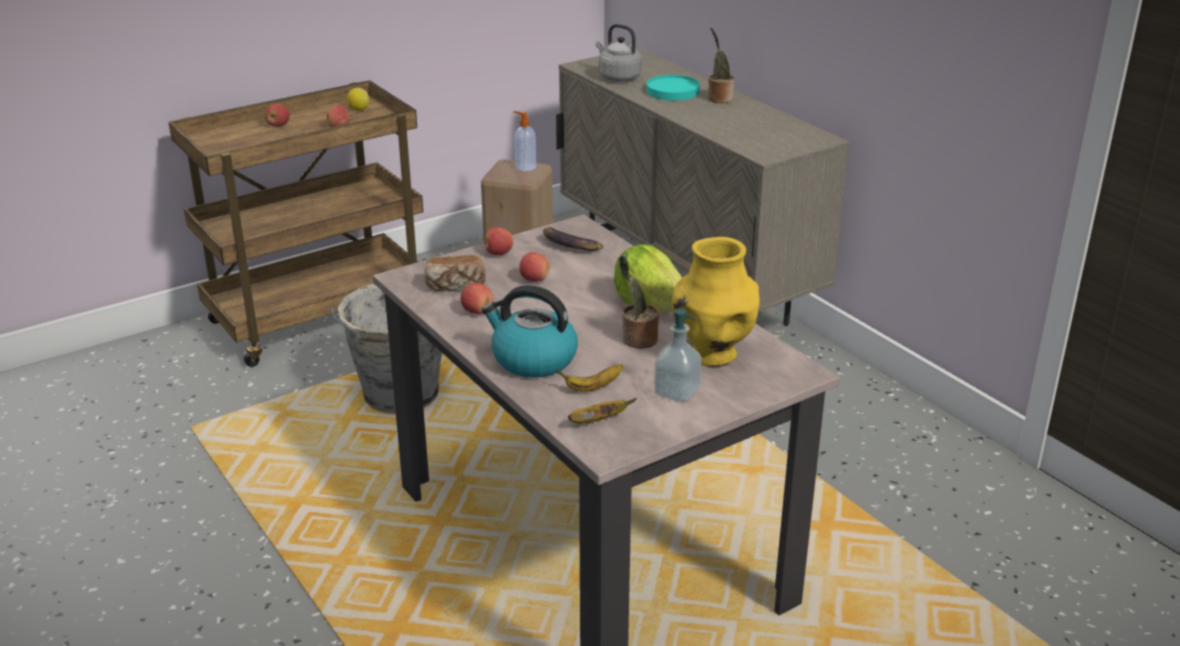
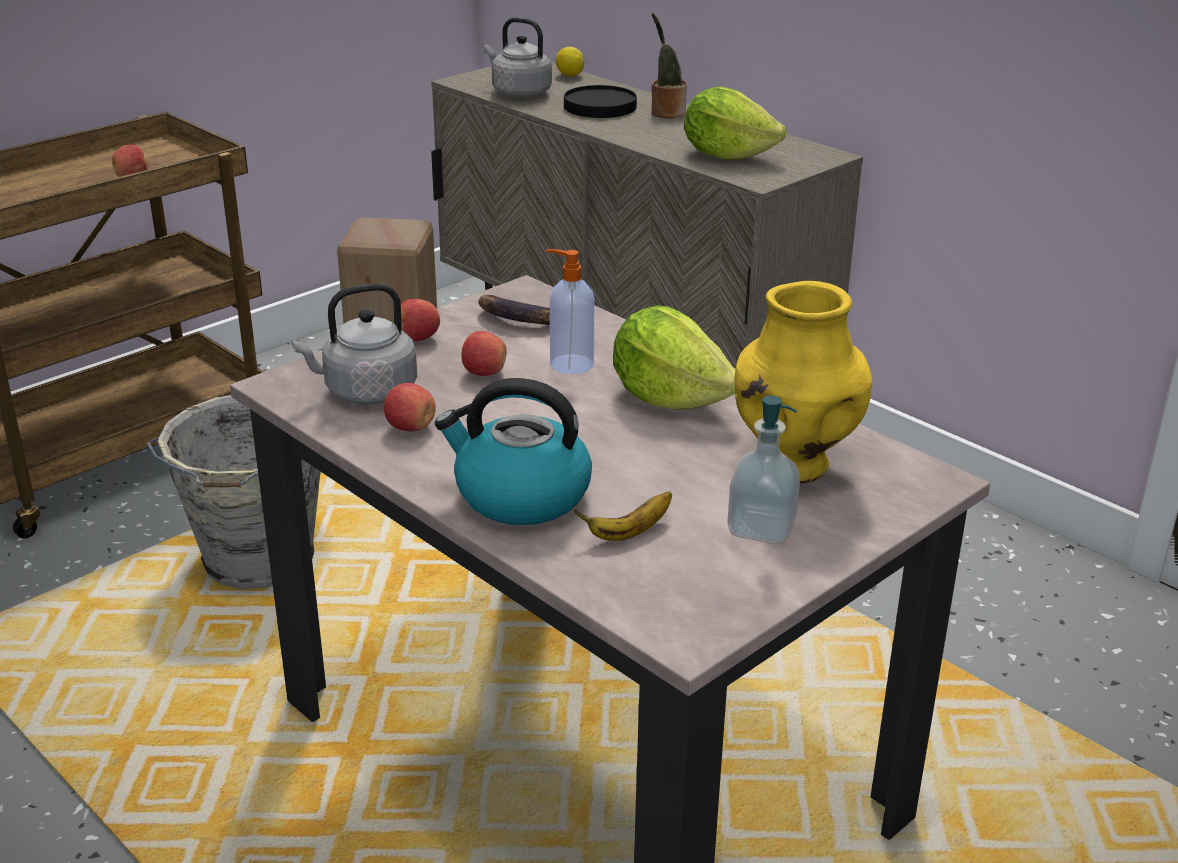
camera: 10 degrees left, 0 degrees up
apple [265,104,290,127] -> none
lemon [347,88,370,111] -> lemon moved to [556,47,584,76]
bread [425,255,485,291] -> grey kettle [292,283,417,404]
soap dispenser [513,111,536,171] -> soap dispenser moved to [546,249,595,374]
banana [568,398,637,424] -> none
potted plant [619,255,659,349] -> none
turquoise plate [646,75,700,101] -> black plate [564,85,637,118]
none -> lettuce [684,87,786,160]

